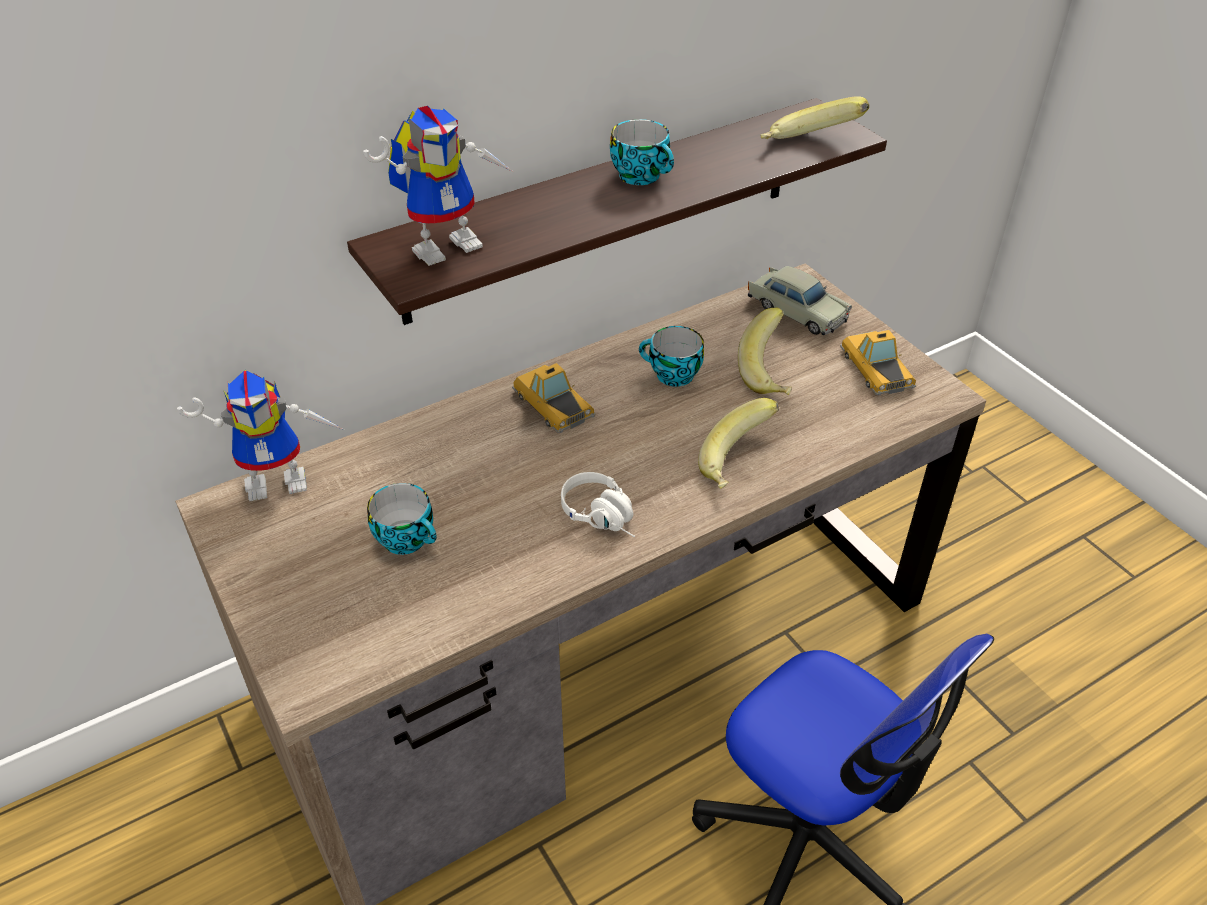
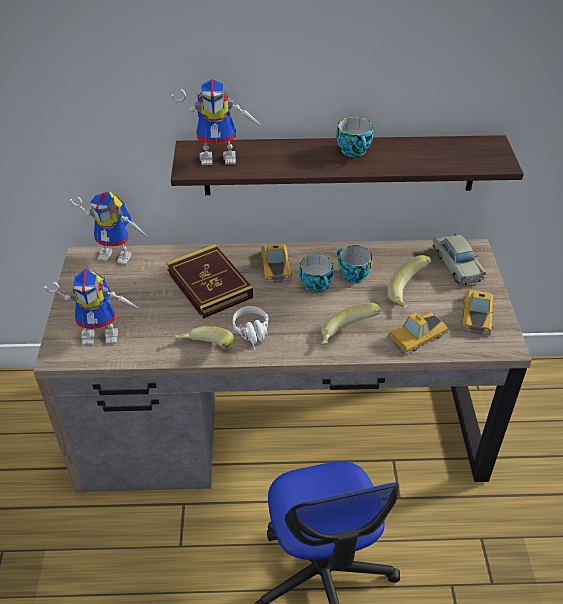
camera: 30 degrees right, 0 degrees up
cup [367,483,437,555] -> cup moved to [299,254,333,292]
banana [761,96,869,139] -> banana moved to [174,326,235,349]
none -> toy robot [44,268,140,345]
none -> book [166,244,253,319]
none -> toy car [387,312,448,354]

